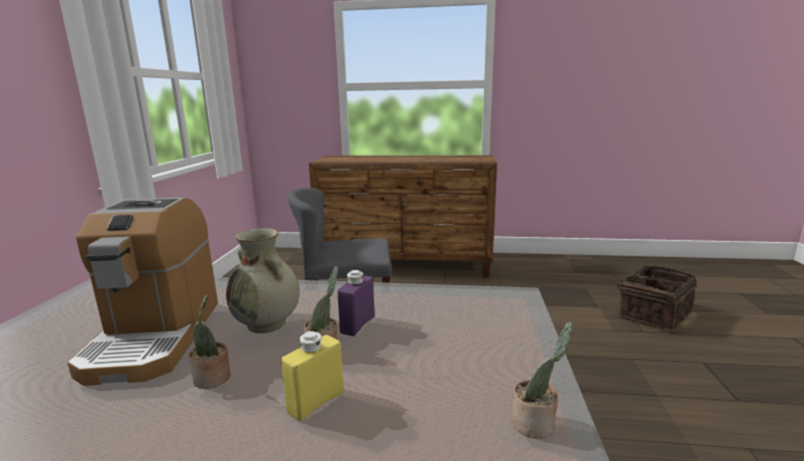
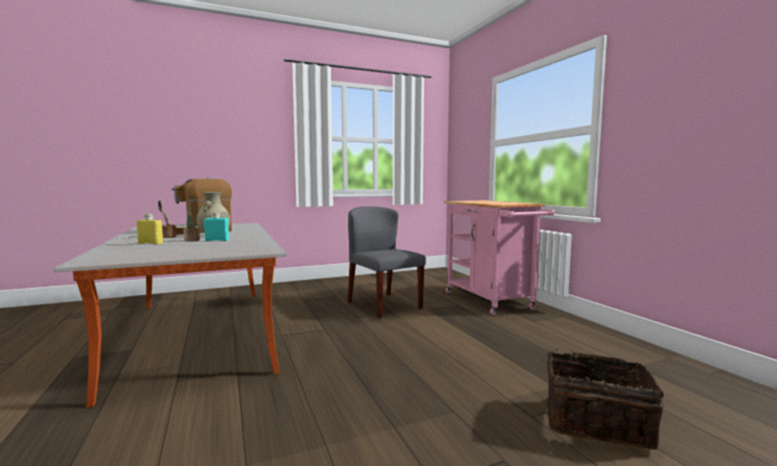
camera: 60 degrees right, 10 degrees down
brown dresser [309,155,497,277] -> pink cart [444,200,555,315]
purple bottle [337,270,375,336] -> turquoise bottle [204,212,229,241]
potted plant [512,322,573,439] -> none

